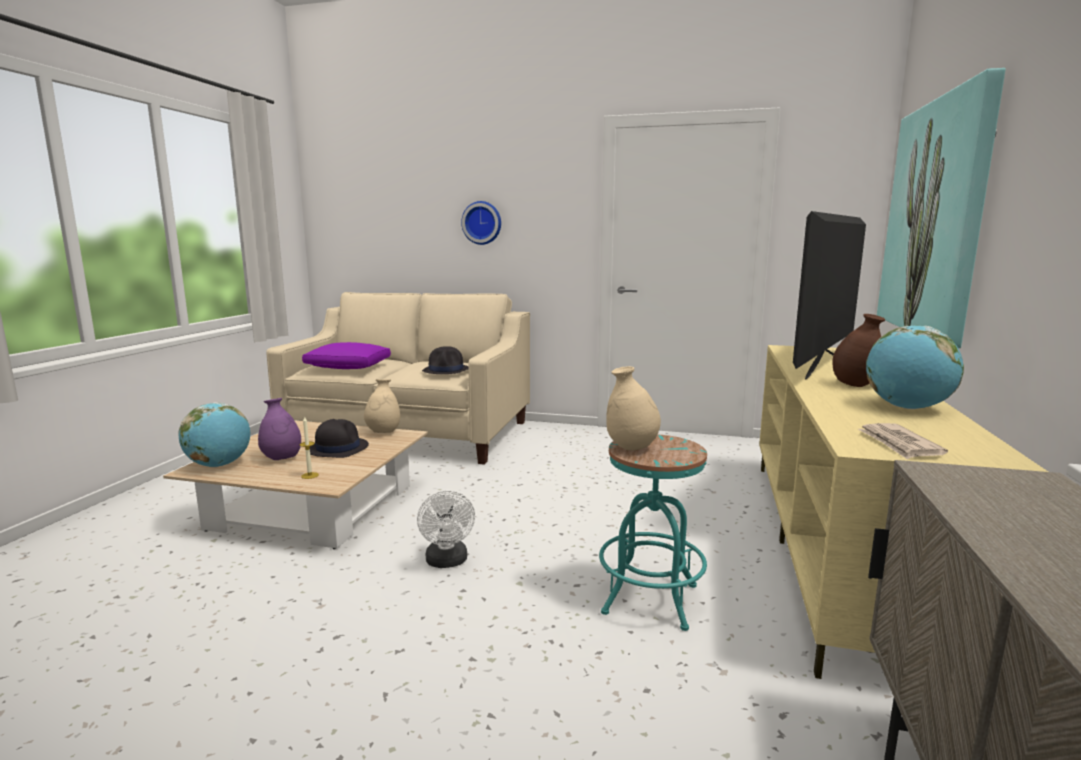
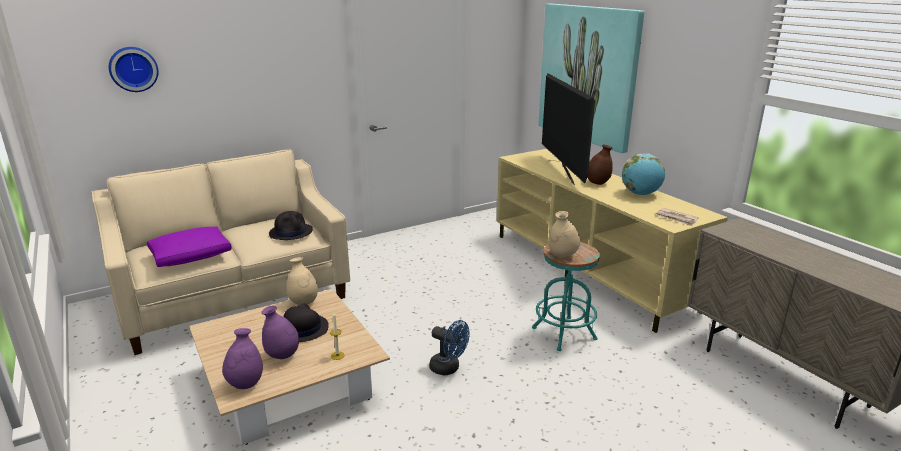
camera: 45 degrees left, 10 degrees up
globe [178,402,250,467] -> purple vase [222,328,263,389]
white fan [417,491,475,568] -> blue fan [429,320,470,375]
wall clock [461,201,501,245] -> wall clock moved to [109,47,159,92]

